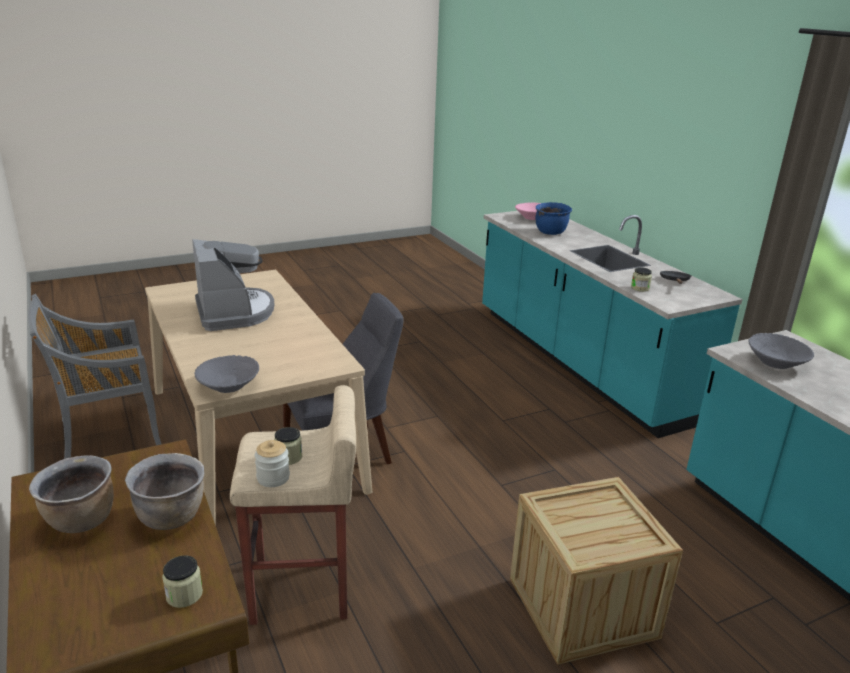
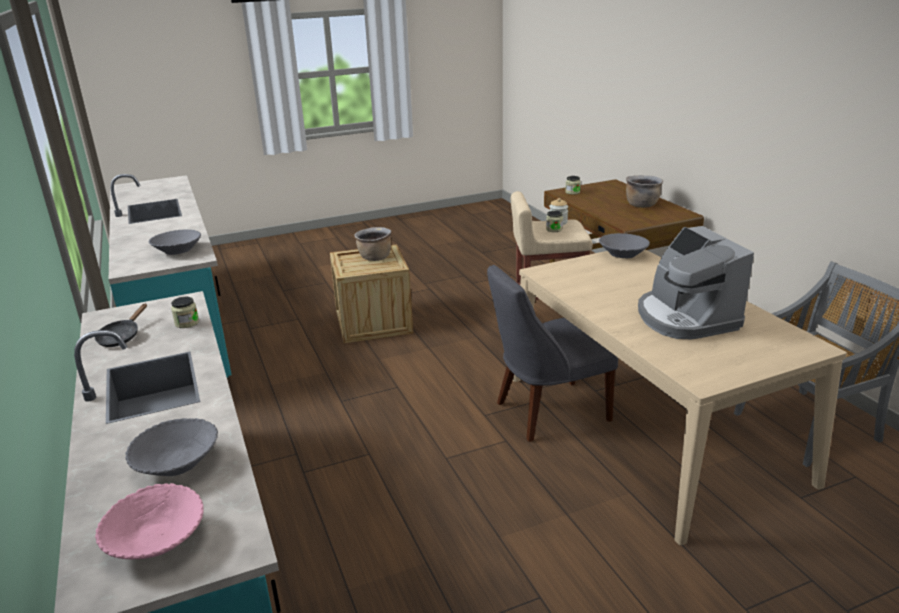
camera: 175 degrees left, 0 degrees up
brown cooking pot [125,453,204,530] -> brown cooking pot moved to [354,227,391,261]
blue cooking pot [535,202,572,235] -> grey bowl [126,418,218,476]

